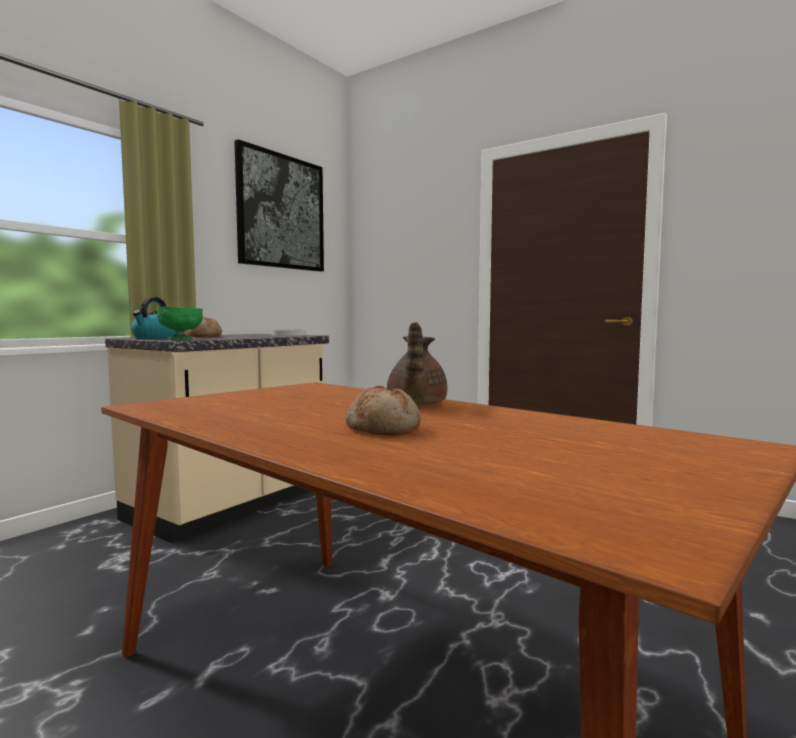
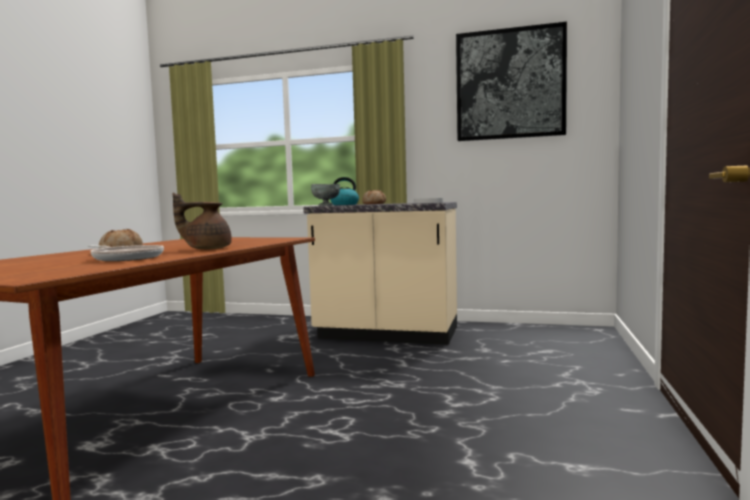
camera: 70 degrees right, 0 degrees up
green bowl [157,306,203,340] -> grey bowl [311,184,340,206]
none -> frying pan [88,245,164,261]

